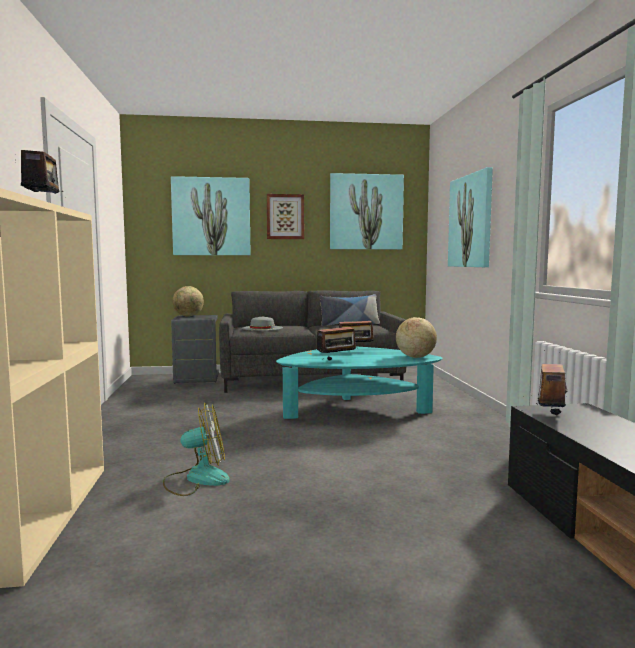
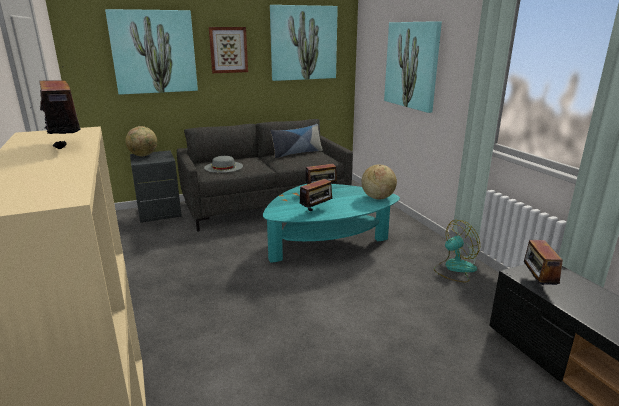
camera: 15 degrees left, 15 degrees up
fan [163,403,230,496] -> fan moved to [434,220,480,282]

